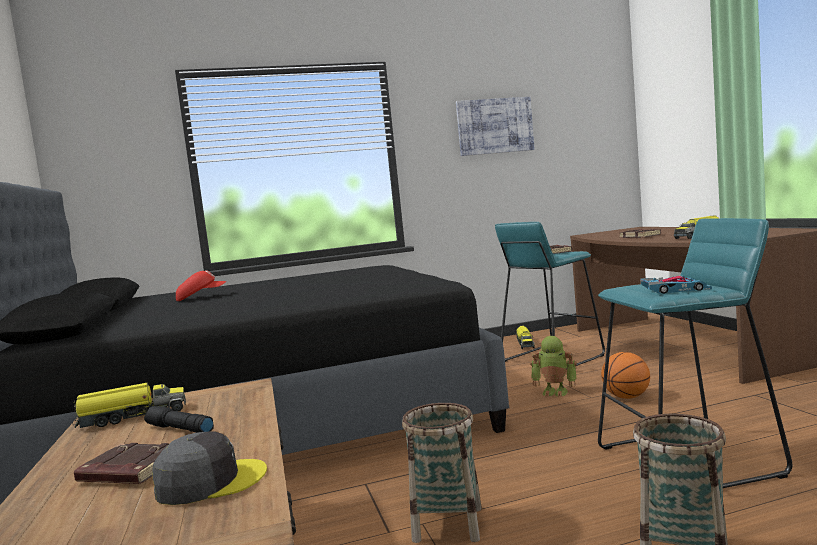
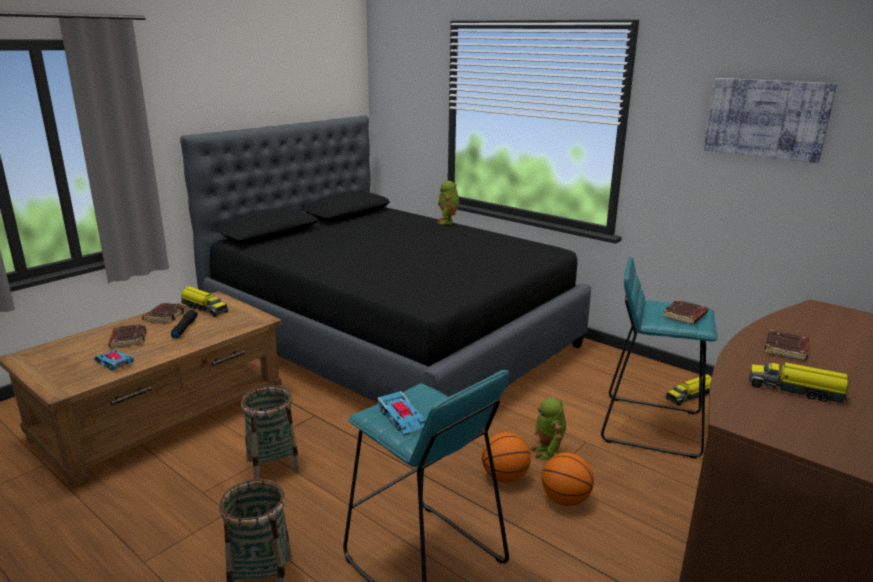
camera: 55 degrees right, 15 degrees up
grey cap [152,431,267,505] -> toy car [93,350,134,370]
red cap [176,270,227,301] -> none
none -> brown book [142,303,187,323]
none -> toy robot [437,181,460,225]
none -> basketball [482,432,531,483]

